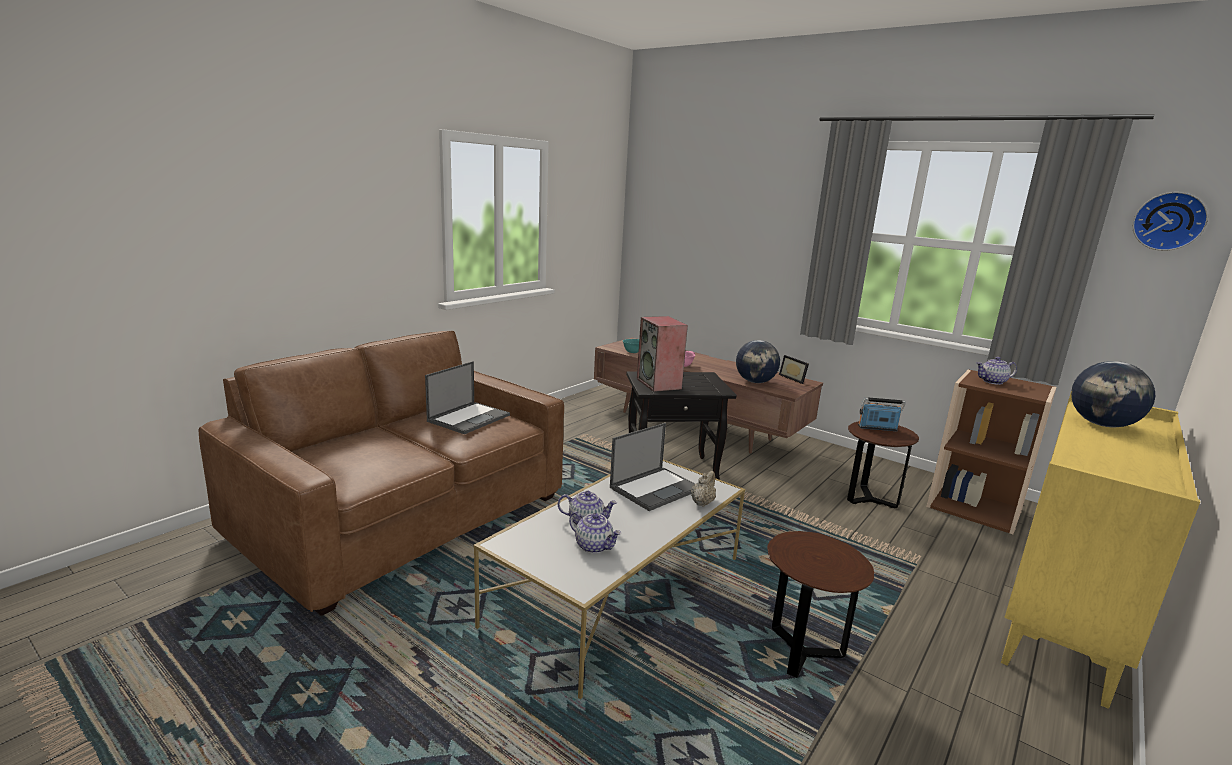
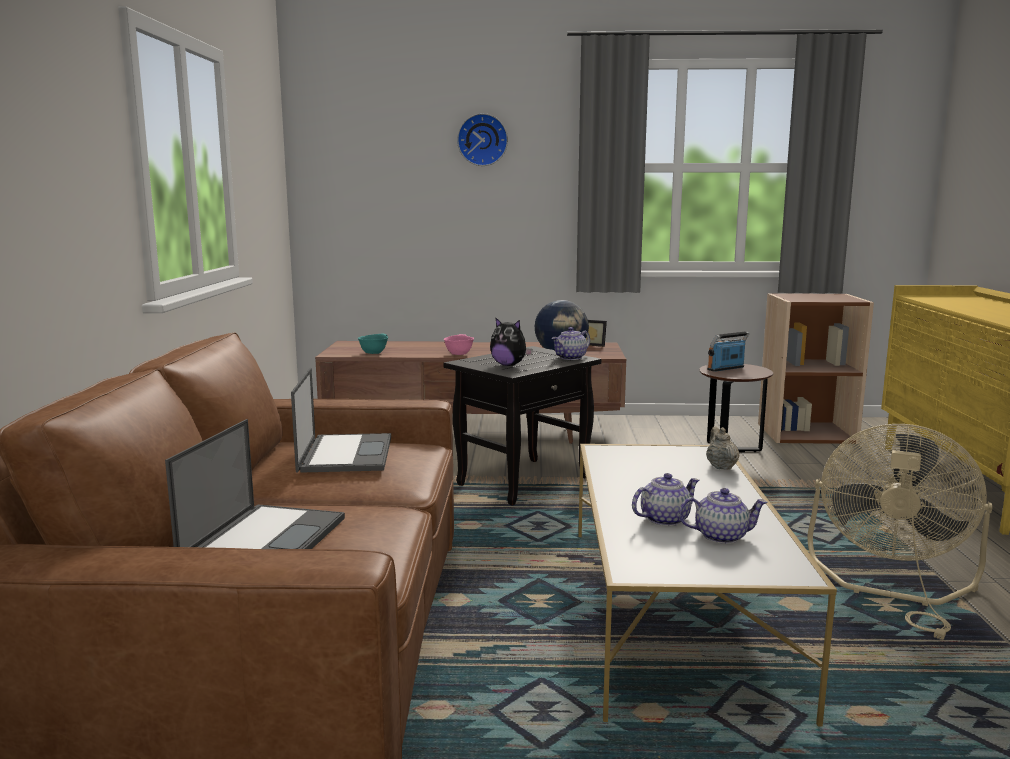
camera: 35 degrees left, 5 degrees down
laptop [610,423,695,511] -> laptop moved to [165,419,345,549]
speaker [637,316,688,392] -> plush toy [490,317,533,366]
brown side table [767,531,874,678] -> beige fan [807,424,993,640]
teapot [976,357,1017,385] -> teapot moved to [551,327,590,360]
globe [1071,361,1155,428] -> none
wall clock [1132,192,1208,251] -> wall clock moved to [457,113,508,166]

